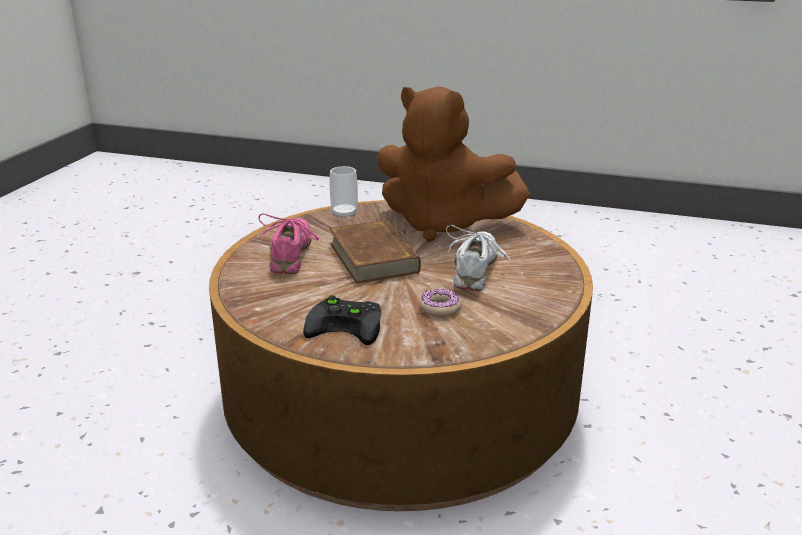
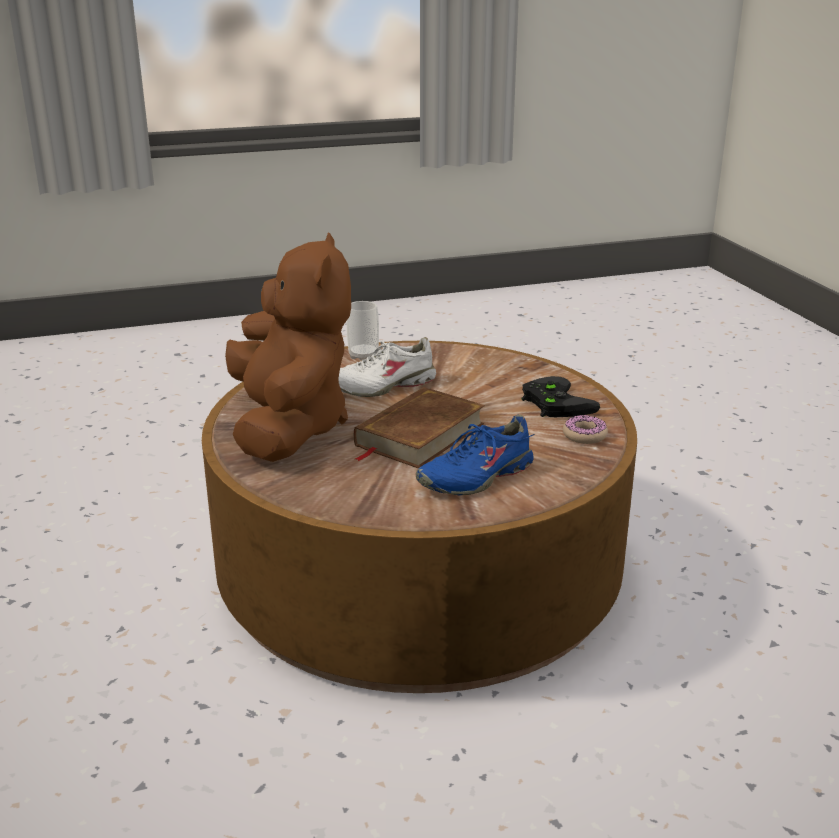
camera: 125 degrees left, 0 degrees up
pink shoe [258,213,322,274] -> blue shoe [416,414,535,496]
cup [330,166,358,219] -> cup moved to [347,301,379,361]
donut [420,289,462,317] -> donut moved to [563,415,608,444]

